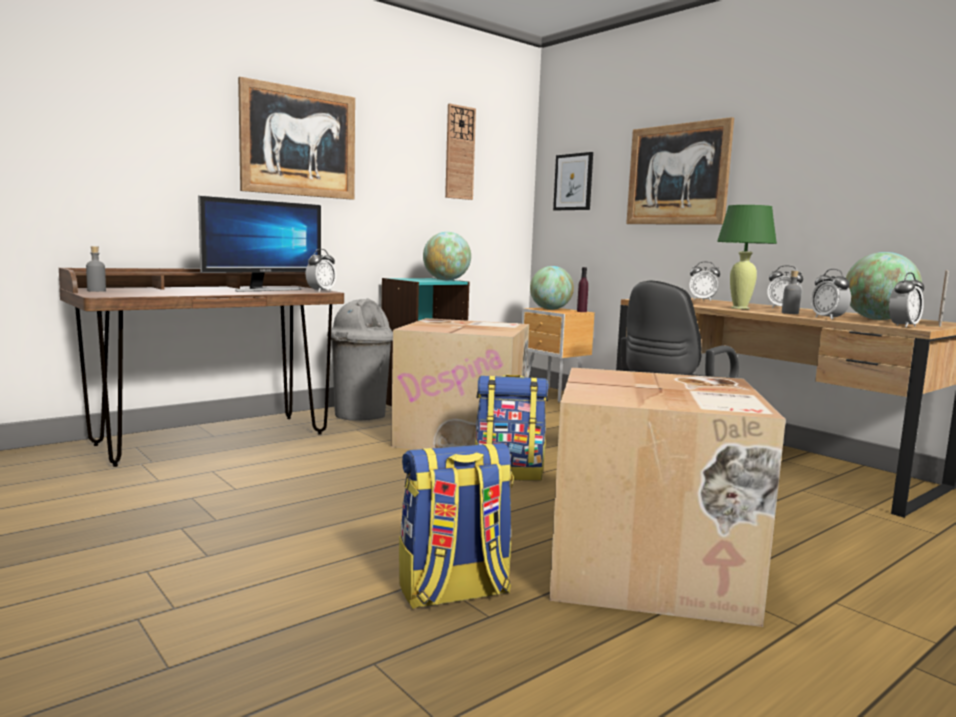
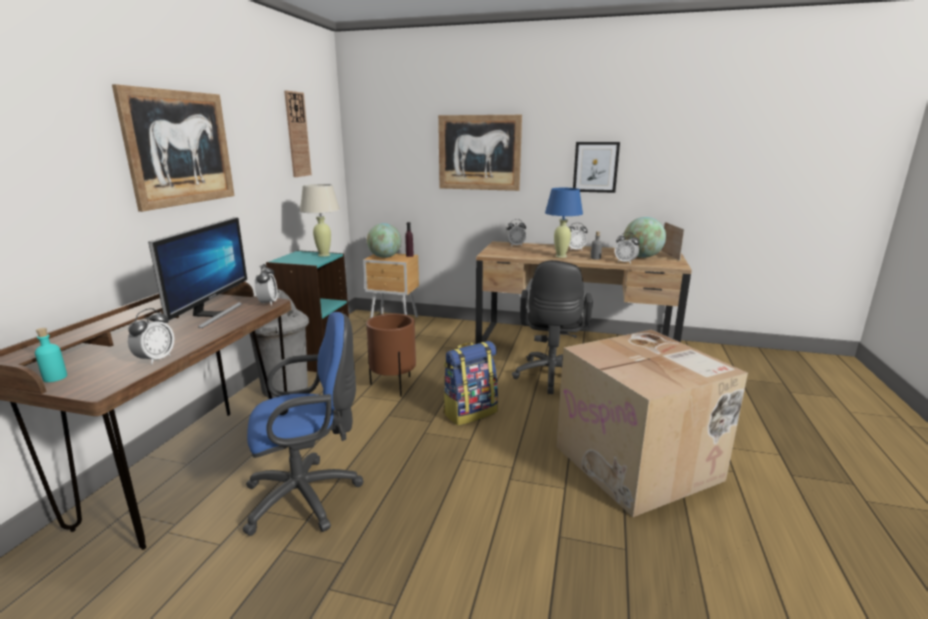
camera: 35 degrees left, 10 degrees up
grey bottle [86,246,106,292] -> turquoise bottle [35,328,67,382]
cardboard box [391,318,529,450] -> brown planter [366,314,416,397]
backpack [399,443,514,609] -> none
globe [423,232,471,280] -> beige table lamp [300,184,340,257]
picture [553,152,593,210] -> picture moved to [573,142,620,193]
green table lamp [717,205,777,309] -> blue table lamp [545,188,583,258]
alarm clock [889,272,924,328] -> alarm clock moved to [128,308,174,365]
none -> blue office chair [242,312,364,536]

